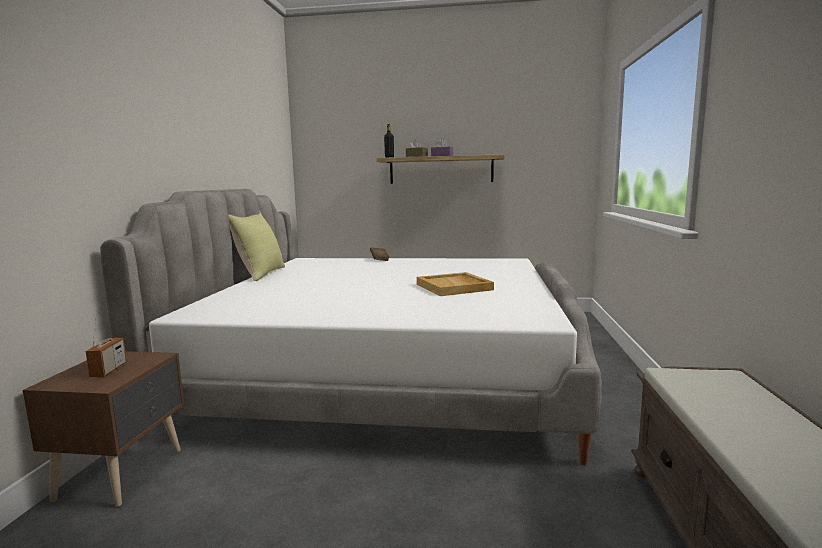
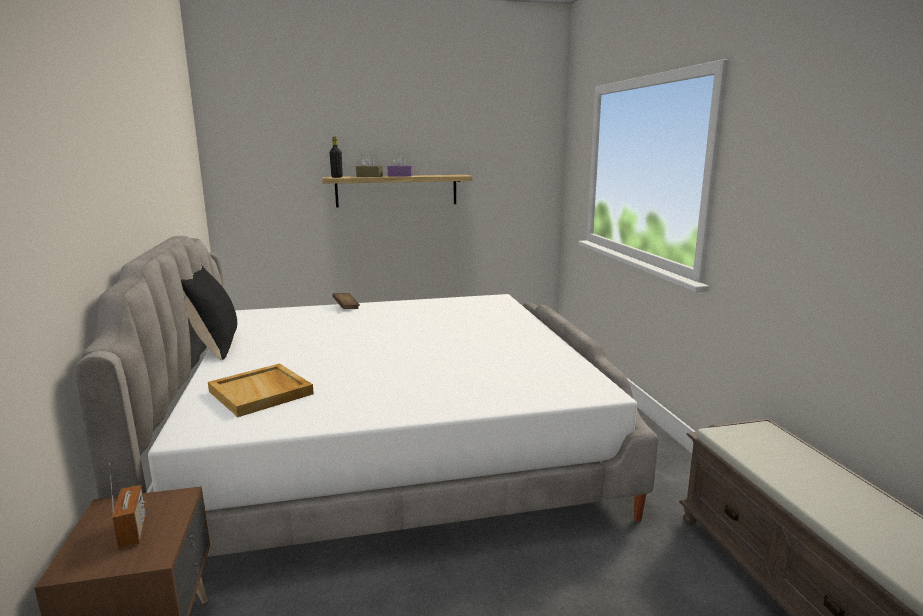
camera: 20 degrees left, 5 degrees up
yellow pillow [228,212,285,281] -> black pillow [181,266,237,360]
beige tray [417,272,494,296] -> beige tray moved to [208,363,314,417]

